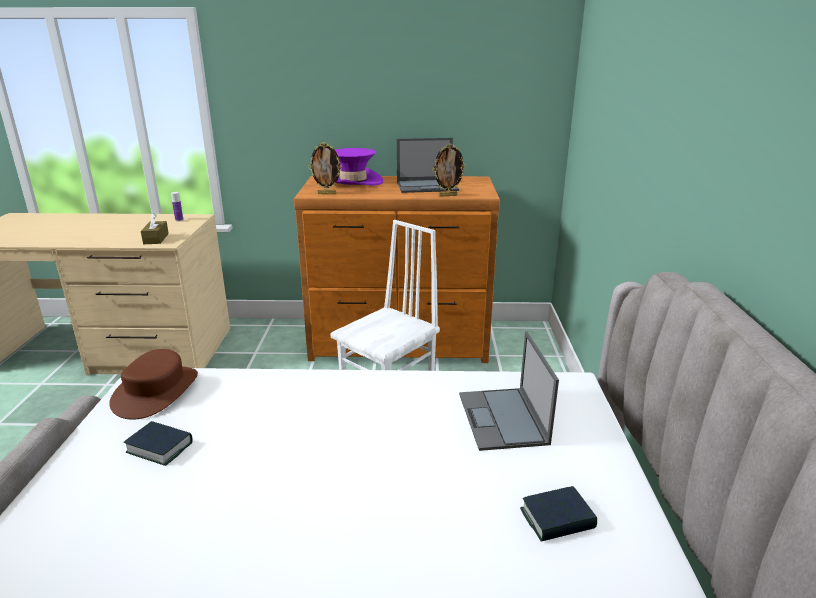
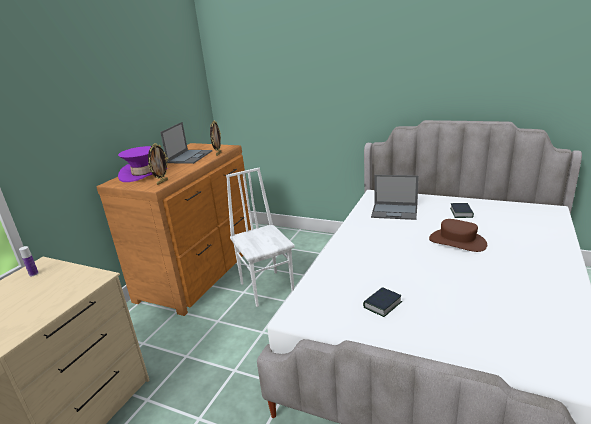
camera: 65 degrees left, 0 degrees up
brown hat [109,349,198,420] -> brown hat moved to [429,219,487,252]
brown tissue box [141,213,169,244] -> none

